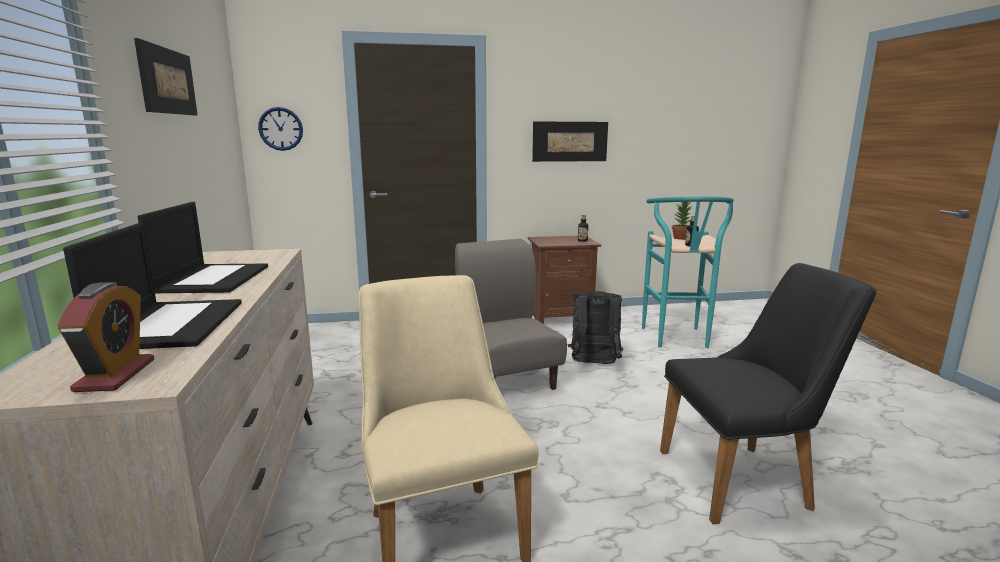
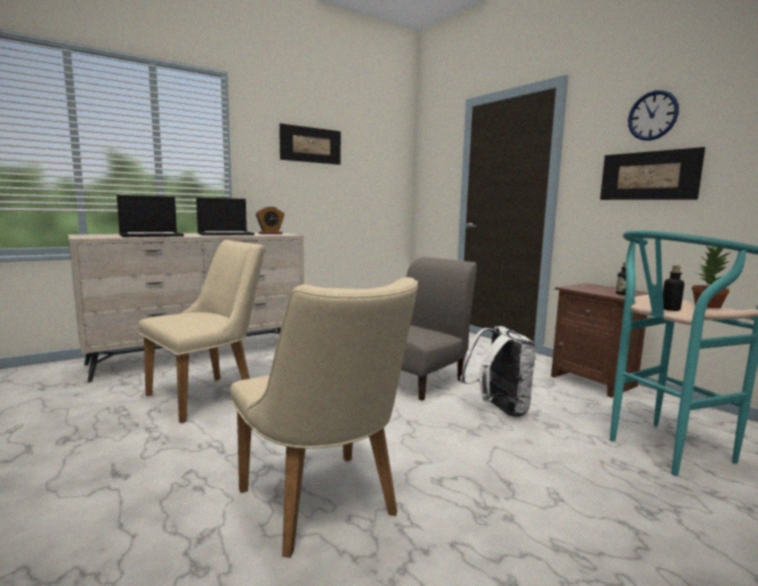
camera: 65 degrees right, 5 degrees down
alarm clock [58,282,154,392] -> alarm clock moved to [256,206,284,234]
wall clock [258,107,303,151] -> wall clock moved to [628,90,679,141]
black backpack [567,291,623,364] -> white backpack [460,326,536,417]
black chair [660,263,877,524] -> beige chair [230,277,418,558]

